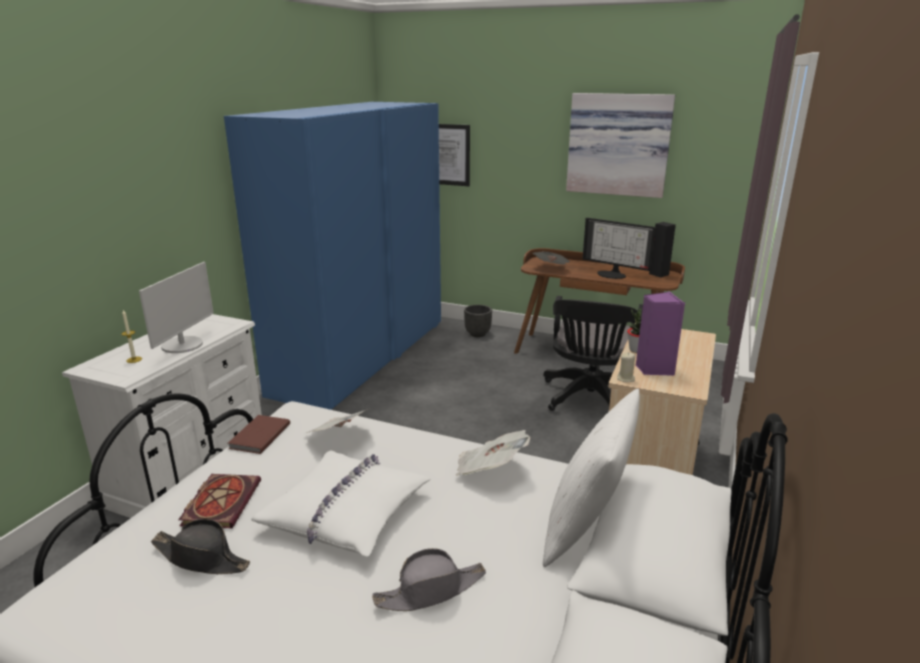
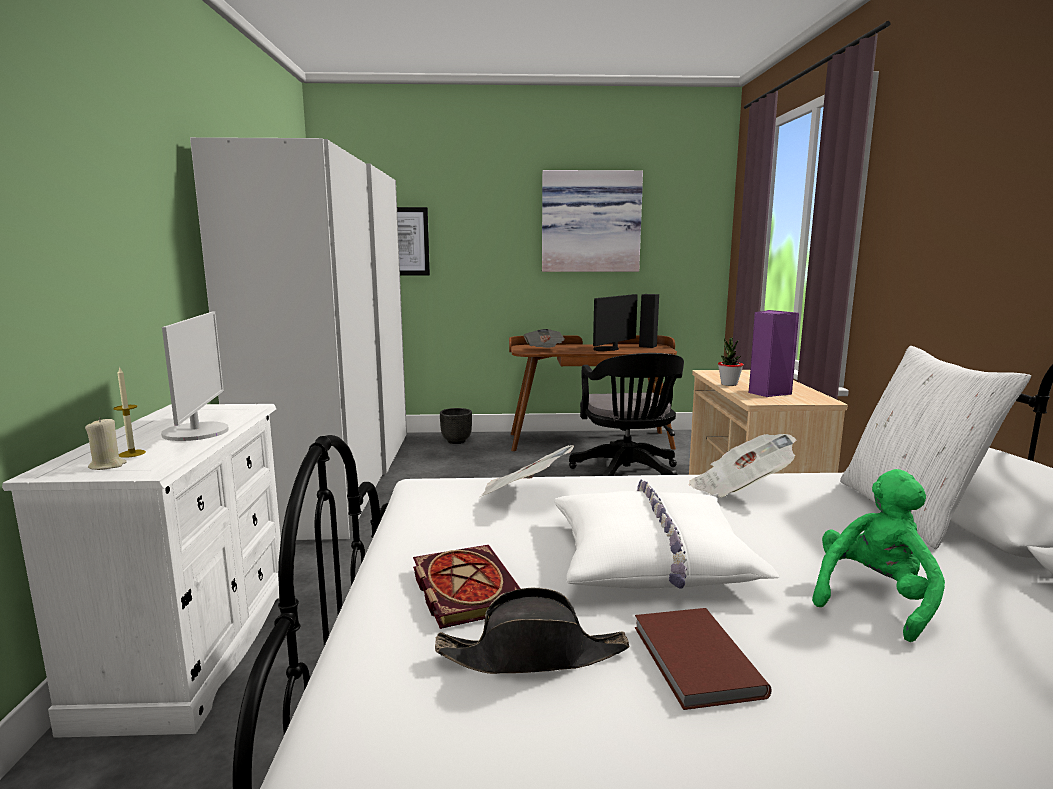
camera: 25 degrees left, 10 degrees down
blue wardrobe [224,102,441,410] -> white wardrobe [190,137,407,540]
brown book [228,415,290,454] -> brown book moved to [634,608,772,710]
grey hat [372,548,486,611] -> green plush toy [812,469,945,642]
monitor [583,218,657,279] -> monitor turned 120 degrees clockwise [593,294,638,351]
beige candle [617,352,635,382] -> beige candle moved to [85,417,127,470]

